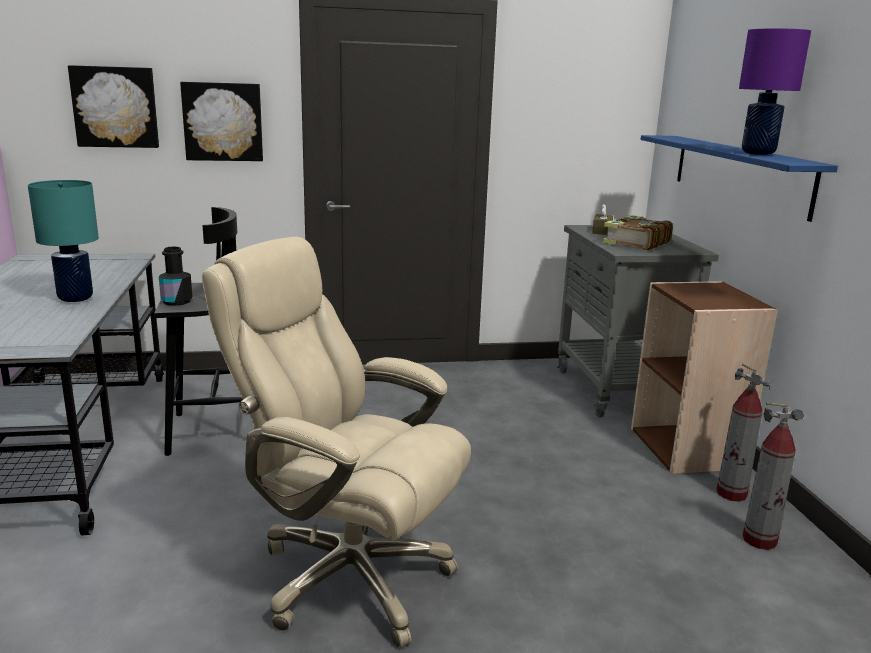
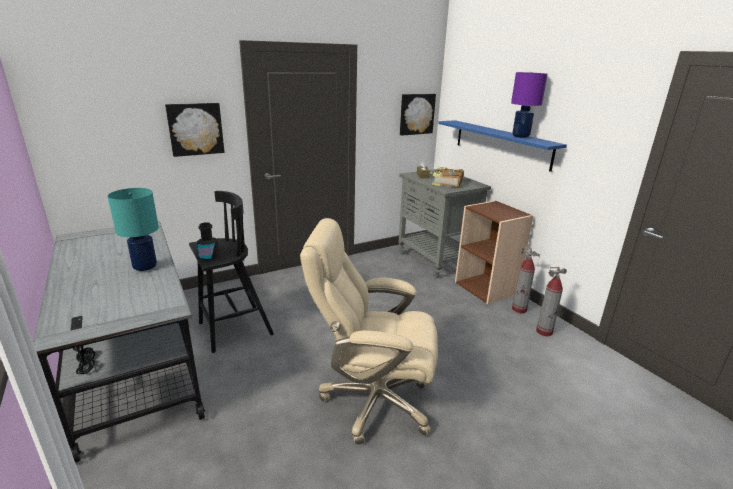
camera: 20 degrees left, 5 degrees up
picture [68,65,159,148] -> picture moved to [400,94,436,136]

